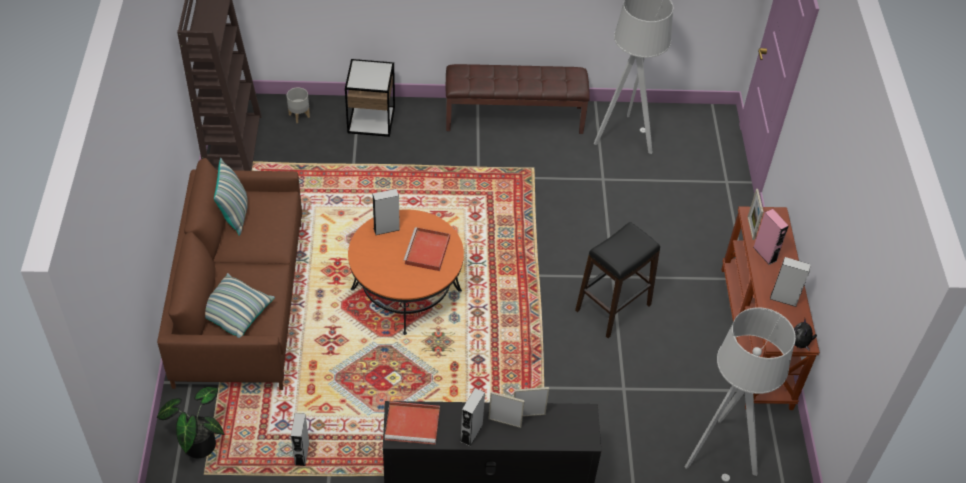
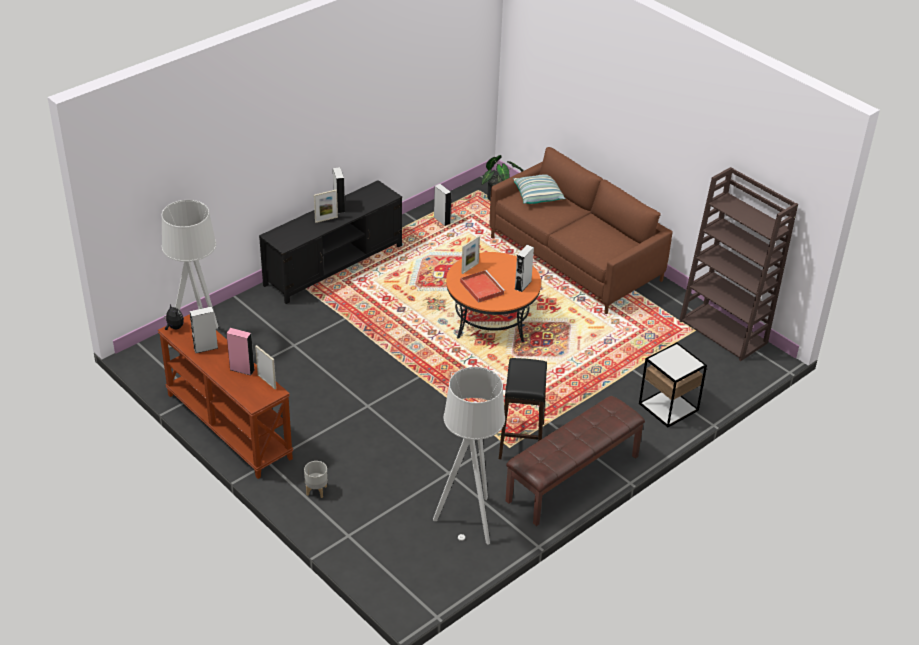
camera: 140 degrees right, 10 degrees down
pillow [214,158,248,236] -> none
grey planter [287,87,310,123] -> grey planter moved to [304,461,328,498]
red tray [385,401,440,445] -> none
picture frame [514,387,549,417] -> picture frame moved to [461,236,480,274]
black stool [575,222,660,338] -> black stool moved to [499,358,547,459]

